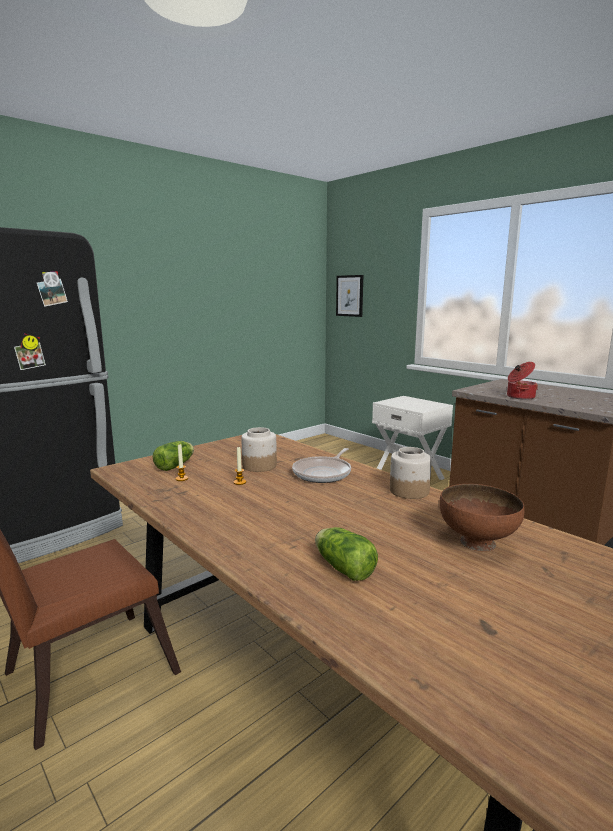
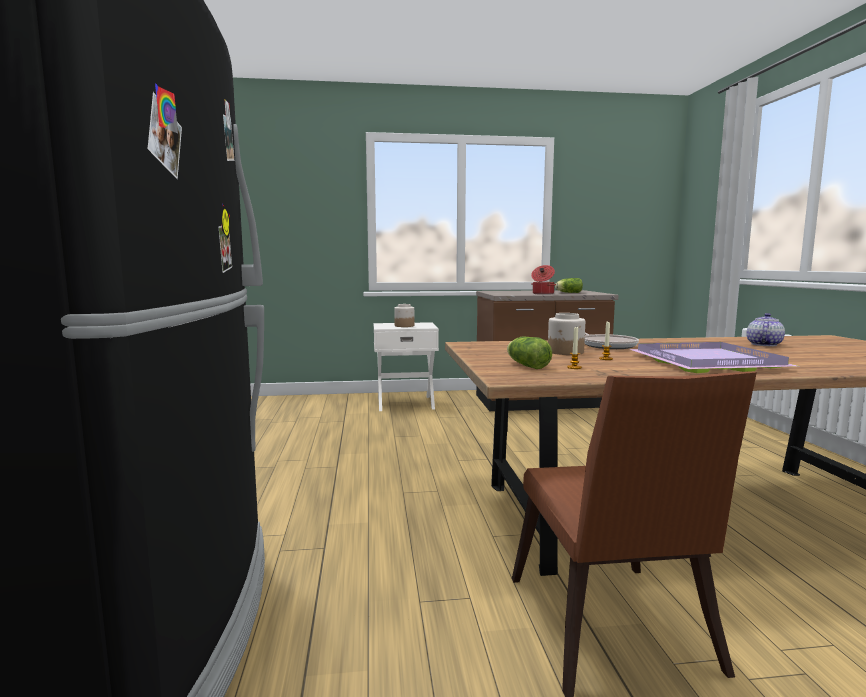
camera: 55 degrees left, 5 degrees down
lettuce [315,527,378,581] -> lettuce moved to [555,278,583,293]
picture [336,275,363,317] -> none
jar [390,447,432,499] -> jar moved to [394,304,414,327]
brown bowl [439,484,524,552] -> teapot [746,313,785,346]
none -> purple tray [629,342,797,373]

